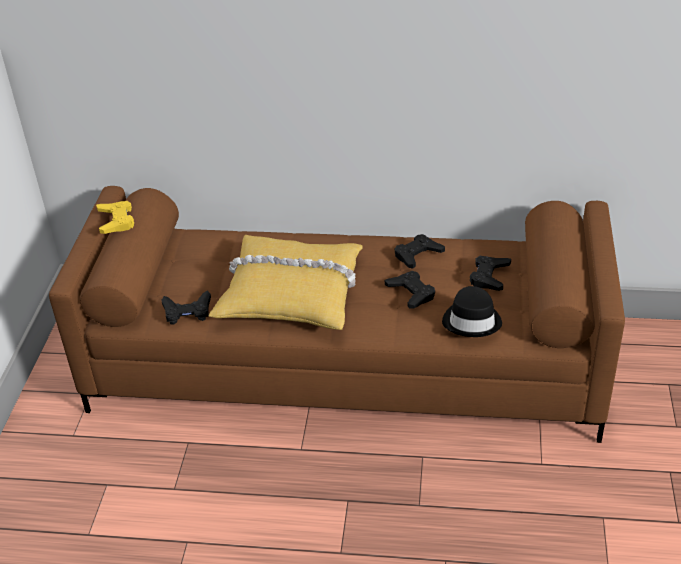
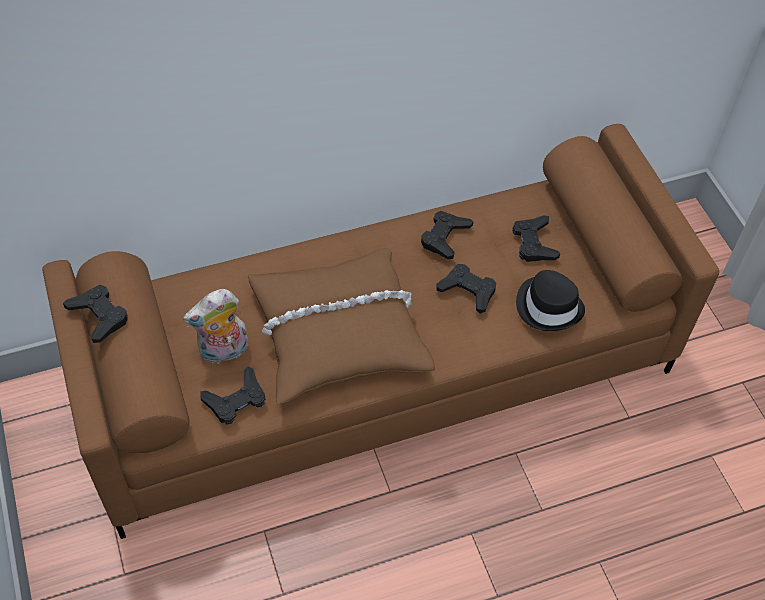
camera: 30 degrees left, 15 degrees up
yellow game controller [96,201,134,234] -> black game controller [63,285,128,343]
yellow pillow [209,235,363,330] -> brown pillow [248,248,435,404]
none -> plush toy [183,289,248,364]

